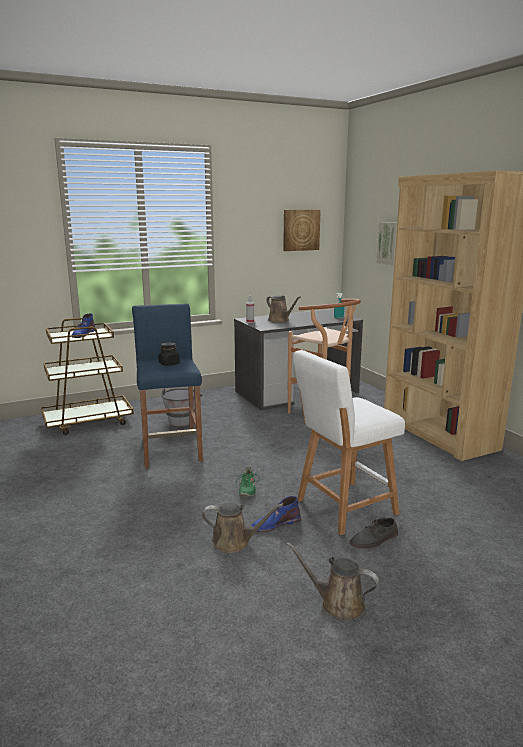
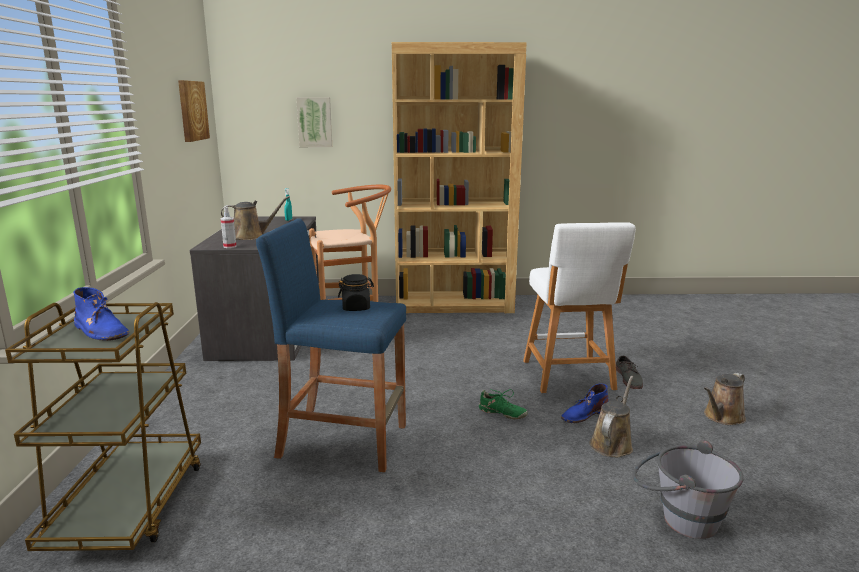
camera: 65 degrees left, 0 degrees up
grey bucket [161,388,203,426] -> grey bucket moved to [632,440,744,539]
blue boot [251,496,301,532] -> blue boot turned 60 degrees clockwise [561,384,609,423]

